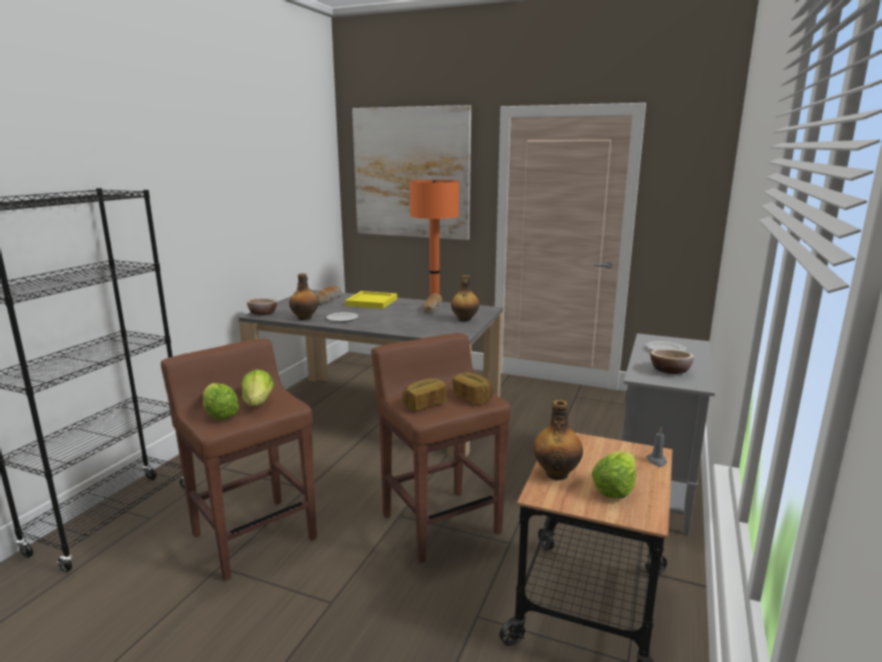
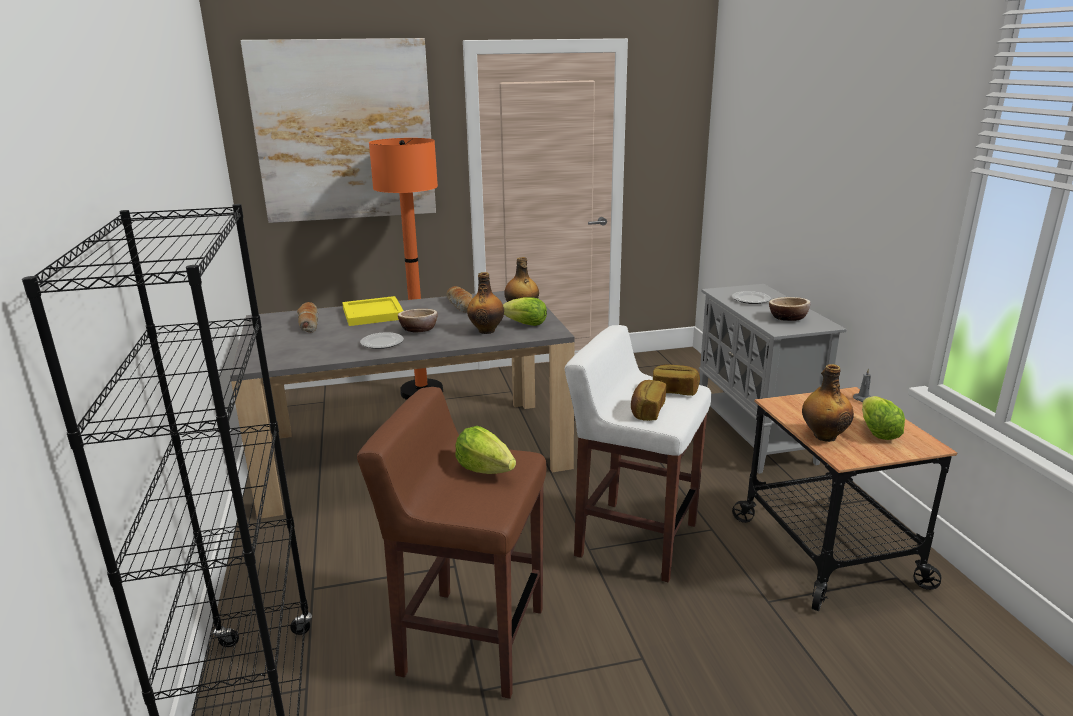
camera: 35 degrees left, 5 degrees up
lettuce [203,383,239,420] -> lettuce moved to [503,297,547,326]
bowl [247,299,277,315] -> bowl moved to [398,309,438,333]
bottle [289,273,318,321] -> bottle moved to [467,272,504,334]
brown stool [371,333,511,563] -> white stool [565,325,711,582]

